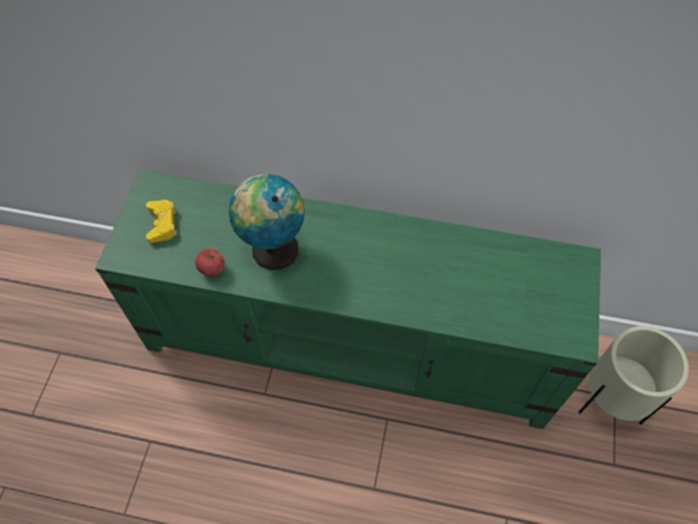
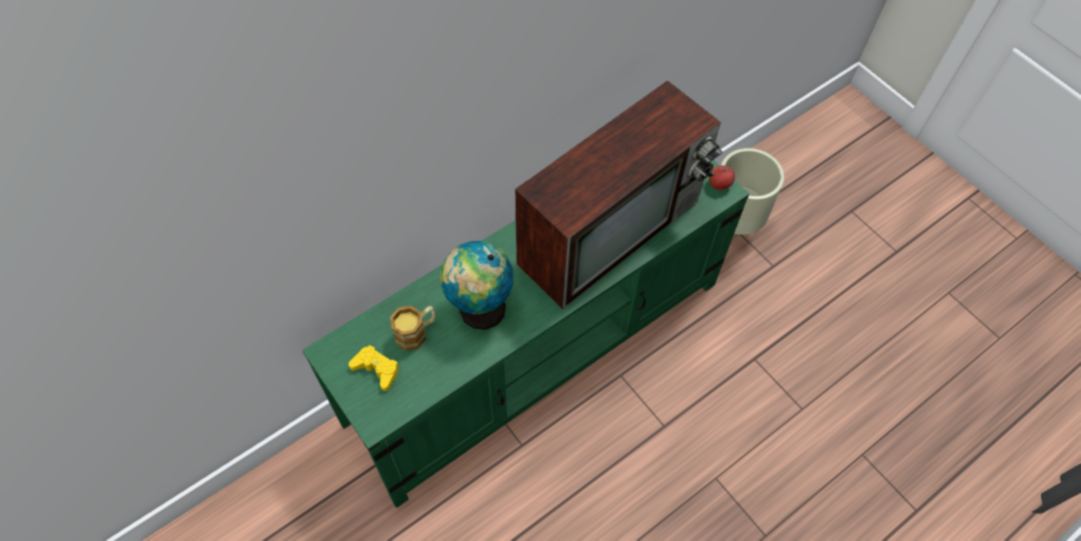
camera: 50 degrees left, 0 degrees up
apple [195,248,225,277] -> apple moved to [709,165,735,190]
none -> mug [390,306,435,351]
none -> television [515,80,723,309]

